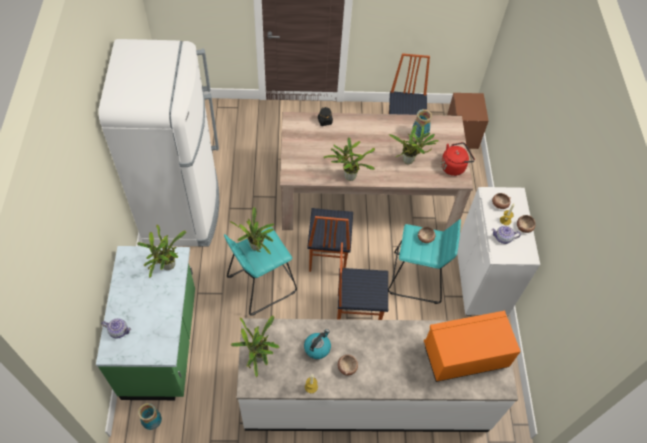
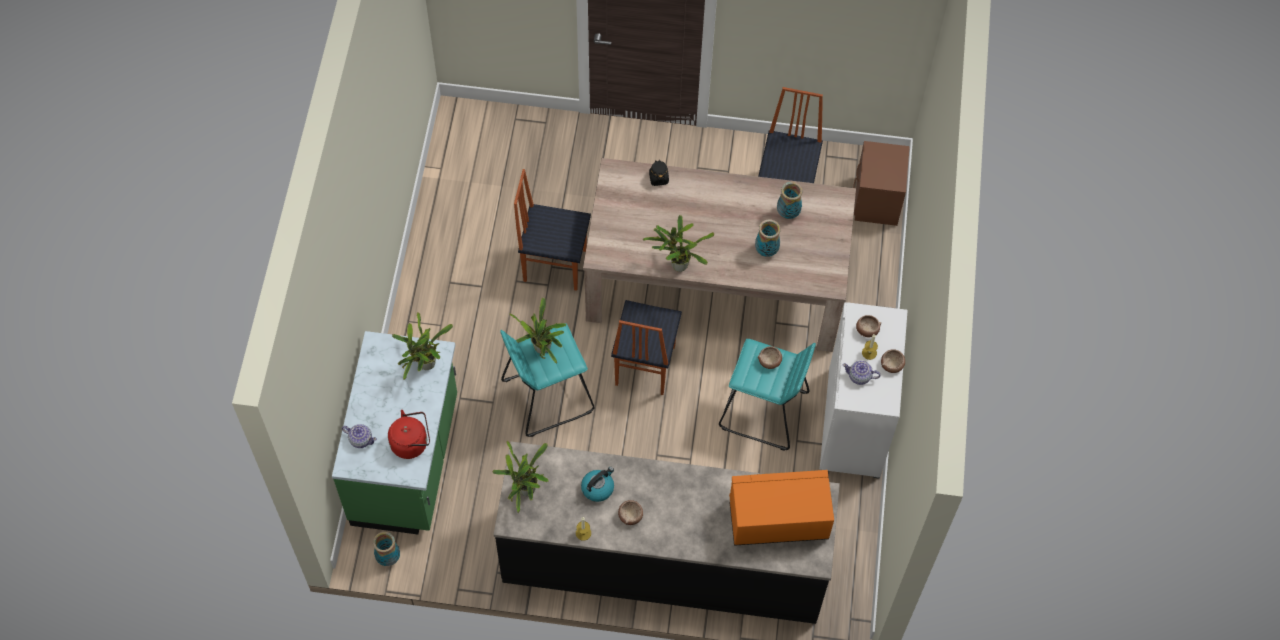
camera: 10 degrees right, 5 degrees up
white fridge [99,39,219,247] -> none
white counter [237,318,518,432] -> black counter [493,442,840,624]
chair [337,242,388,320] -> chair moved to [514,169,591,291]
potted plant [389,125,438,164] -> vase [755,219,780,257]
red kettle [441,142,475,176] -> red kettle moved to [388,410,430,459]

